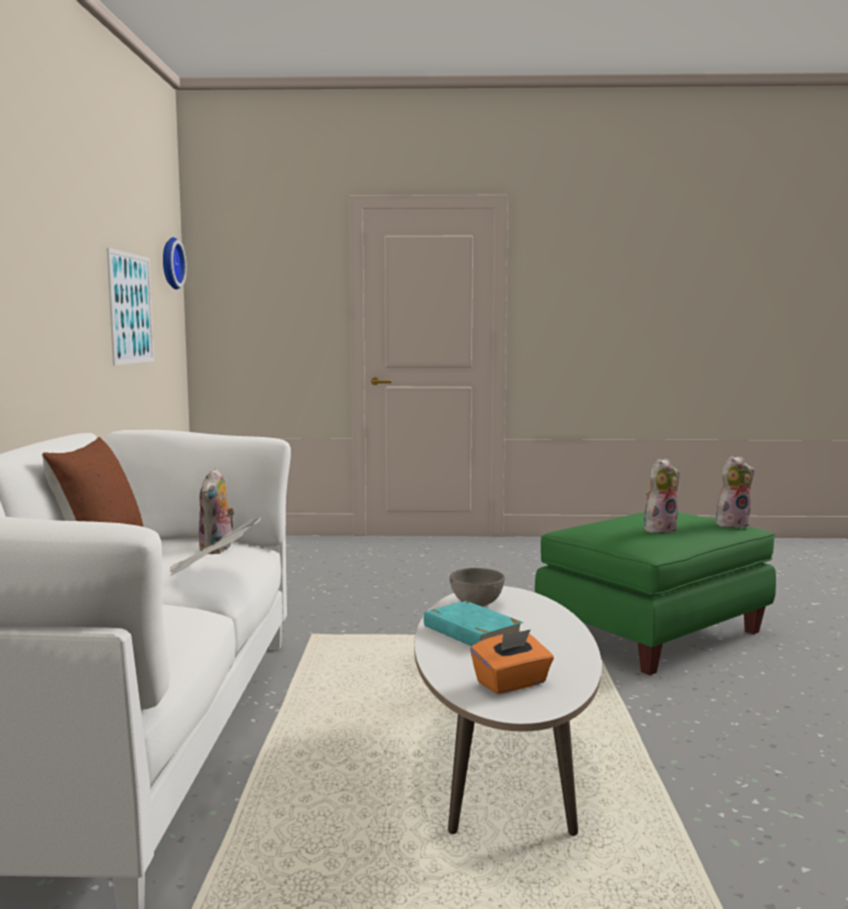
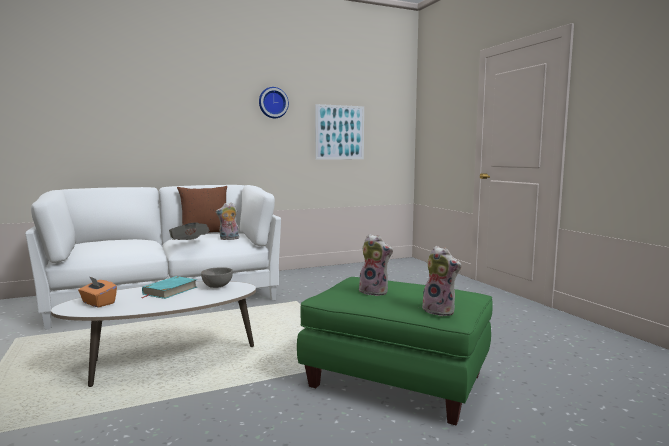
camera: 65 degrees right, 0 degrees up
wall clock [163,237,187,290] -> wall clock moved to [259,87,289,118]

